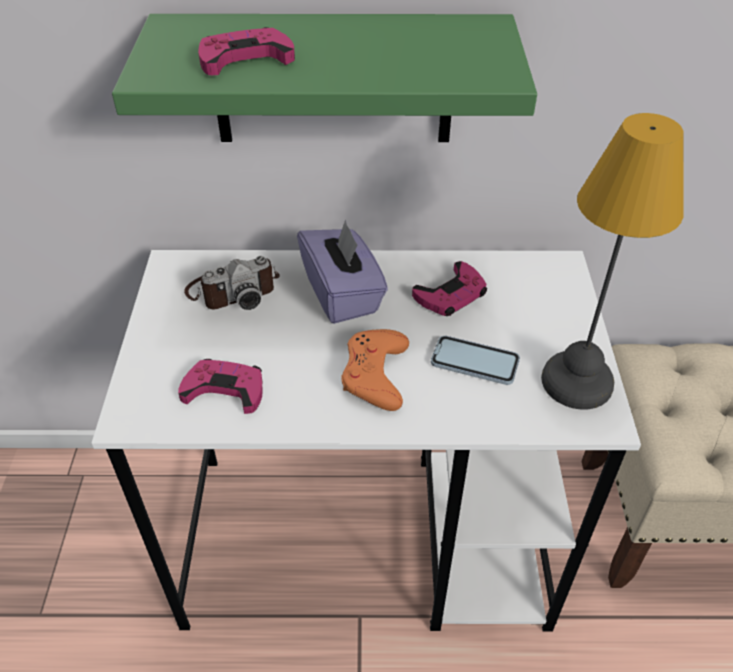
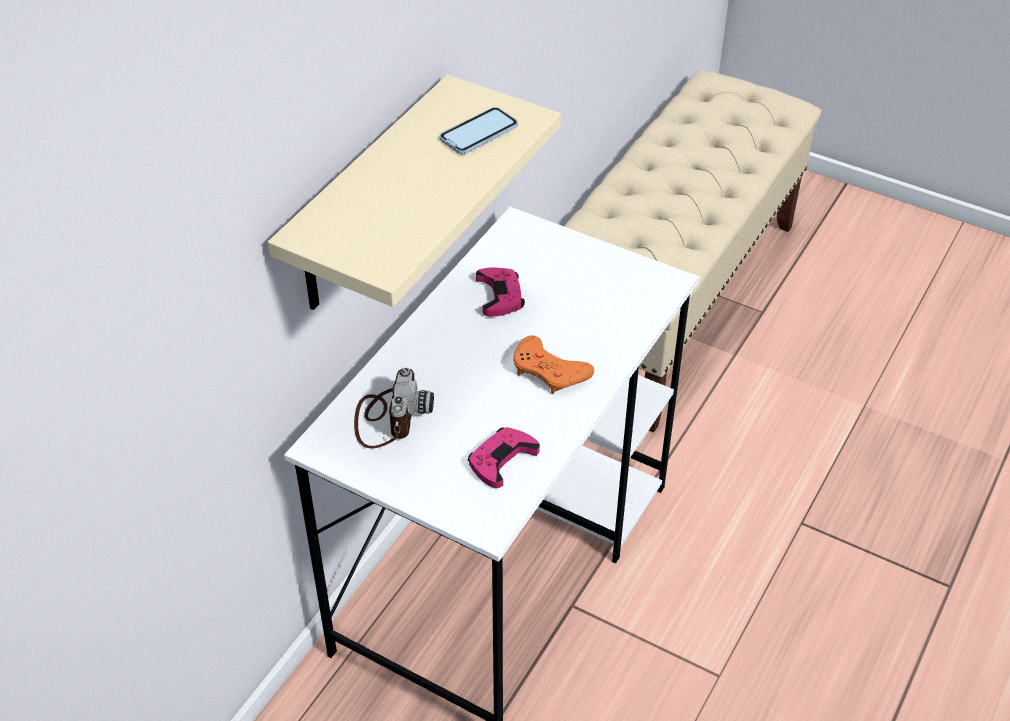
camera: 60 degrees left, 0 degrees up
green shelf [112,14,537,142] -> beige shelf [268,75,561,310]
pink game controller [198,27,295,75] -> none
purple tissue box [297,219,388,324] -> none
phone [431,336,520,385] -> phone moved to [439,107,518,154]
table lamp [541,113,684,410] -> none

